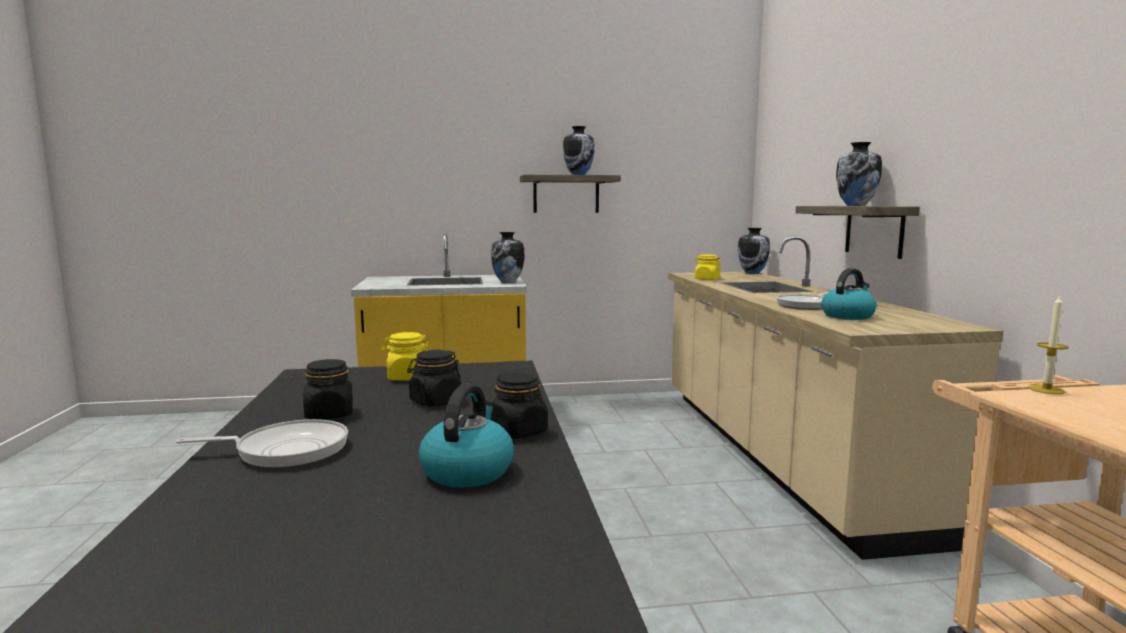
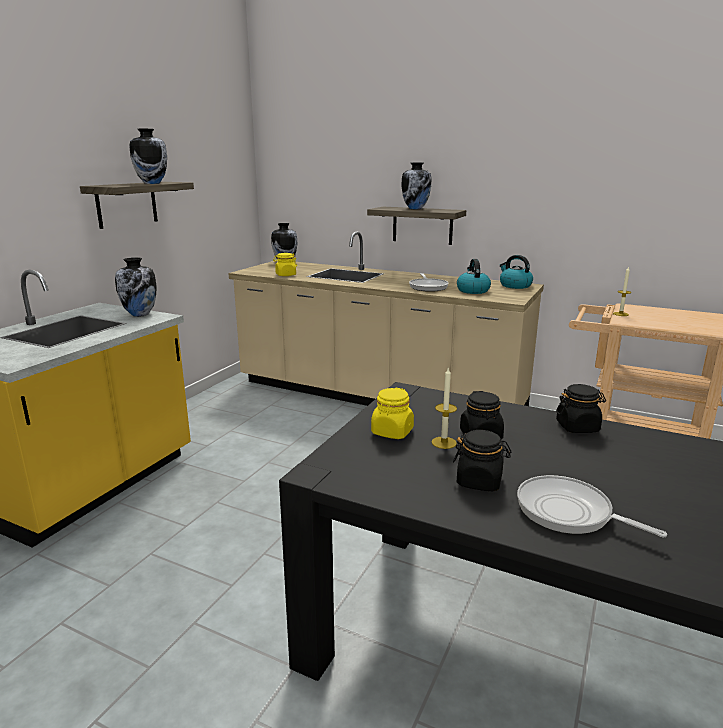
camera: 55 degrees left, 10 degrees up
frying pan [176,419,348,468] -> frying pan turned 75 degrees counterclockwise [517,475,667,538]
kettle [418,384,514,488] -> kettle moved to [500,255,533,289]
none -> candle [432,368,457,449]

